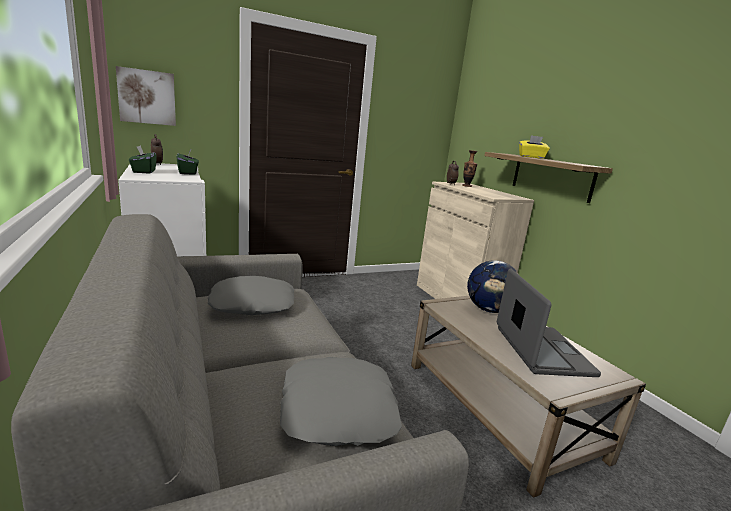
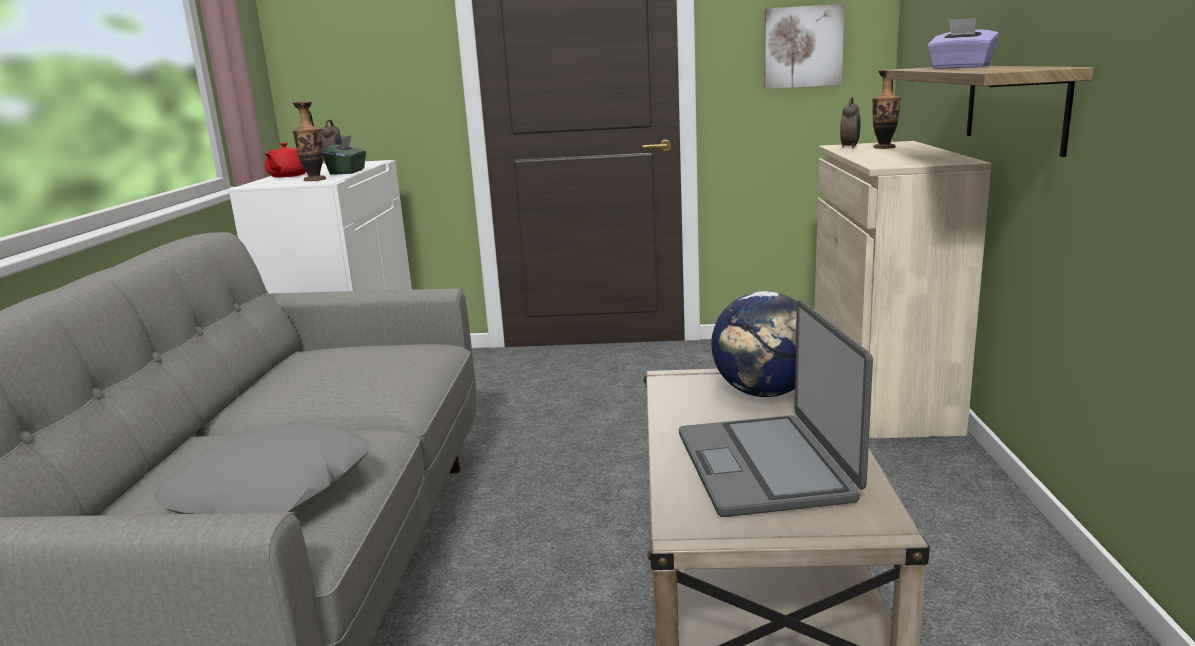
camera: 30 degrees right, 0 degrees up
picture [116,66,176,126] -> picture moved to [764,4,844,89]
green tissue box [129,145,157,174] -> red teapot [265,143,306,177]
grey pillow [208,276,294,315] -> none
laptop [497,268,601,377] -> laptop turned 150 degrees clockwise [679,300,873,517]
yellow tissue box [519,135,550,159] -> purple tissue box [927,18,999,69]
none -> vase [292,101,326,181]

